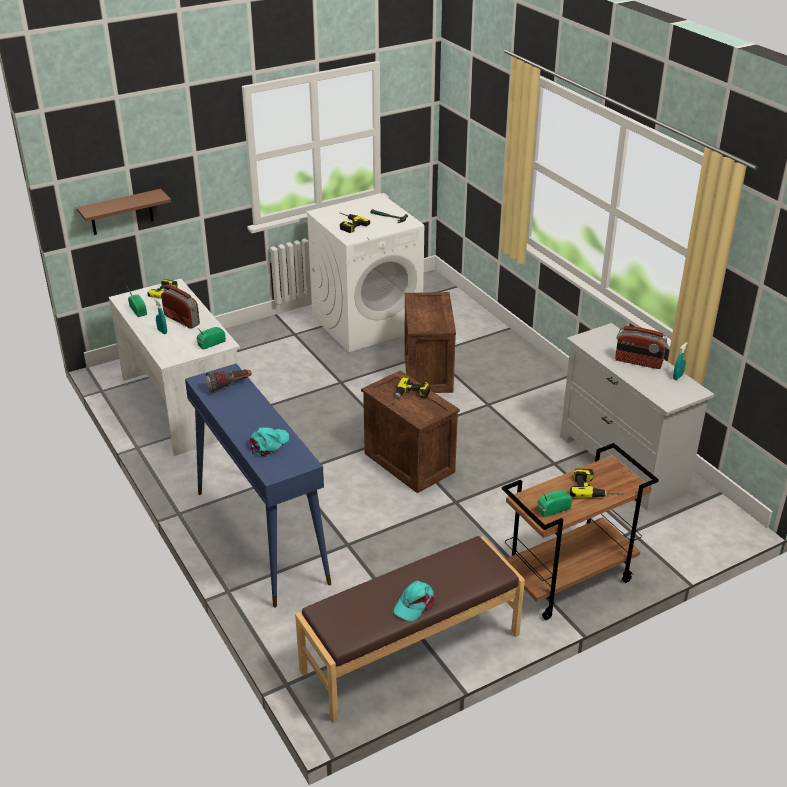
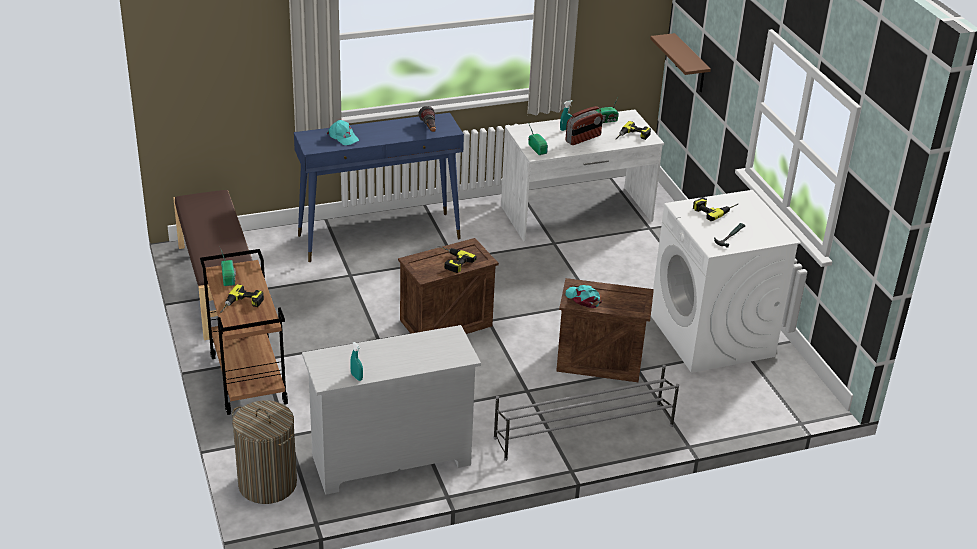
camera: 100 degrees right, 0 degrees up
turquoise cap [394,581,435,621] -> turquoise cap moved to [566,285,602,308]
radio [615,326,668,369] -> none
none -> laundry basket [232,401,297,504]
none -> grey shoe rack [493,364,679,461]

